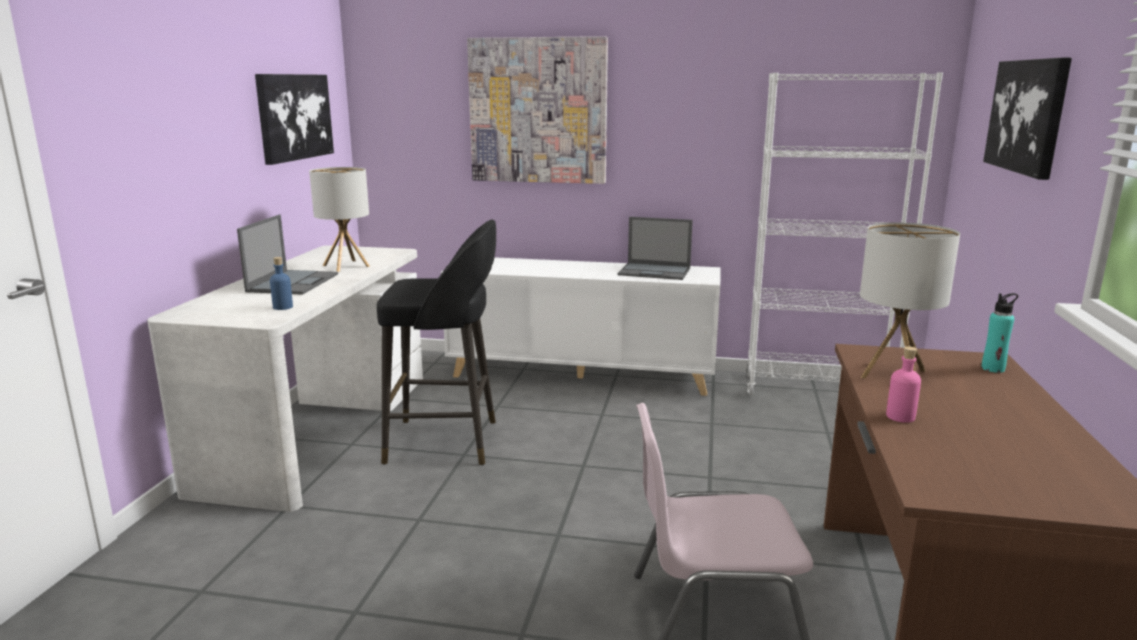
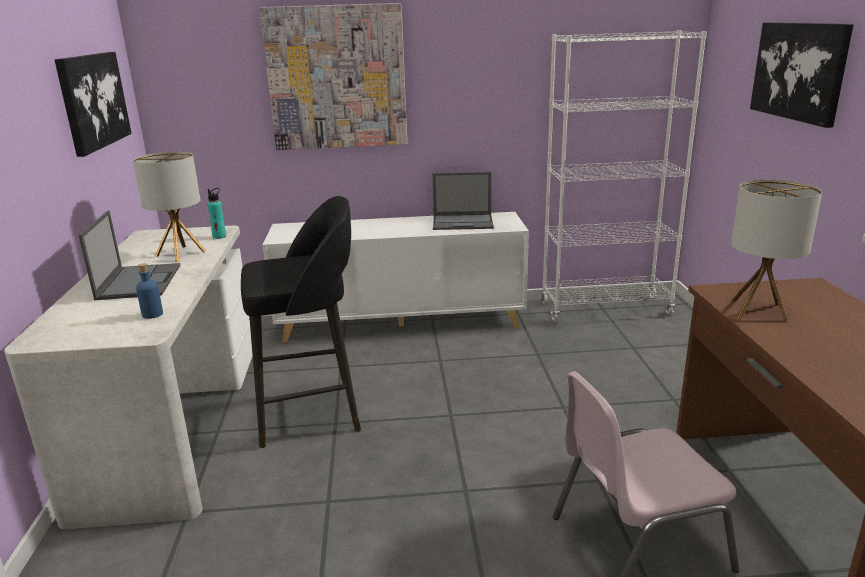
camera: 15 degrees left, 5 degrees up
pink bottle [886,346,921,423] -> none
turquoise bottle [982,293,1018,373] -> turquoise bottle moved to [207,188,226,239]

